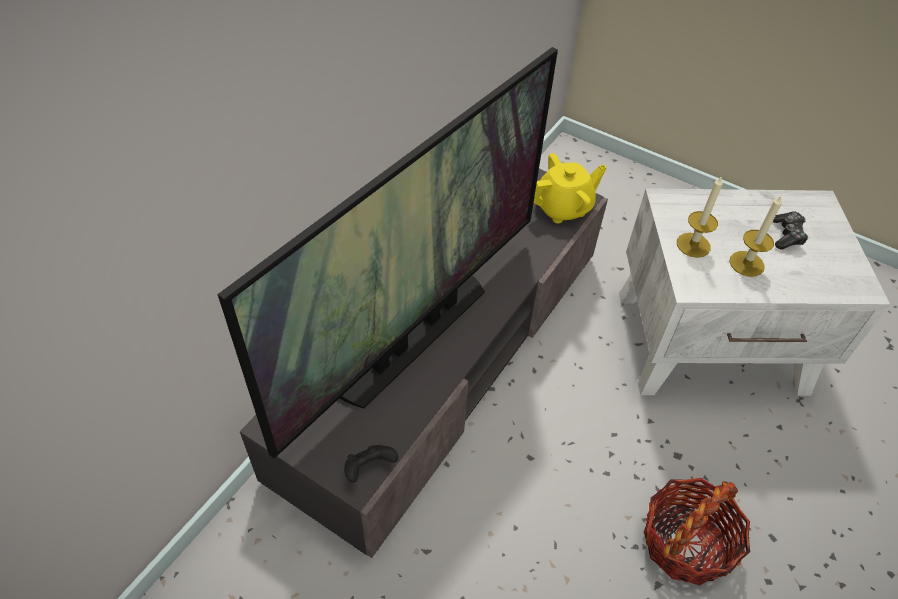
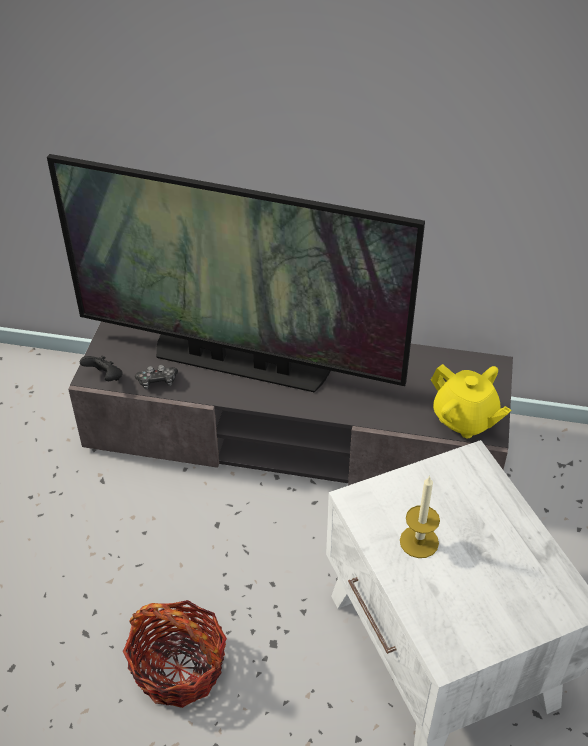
camera: 70 degrees right, 5 degrees down
candle [677,176,723,258] -> none
game controller [773,211,809,250] -> game controller moved to [135,365,178,389]

